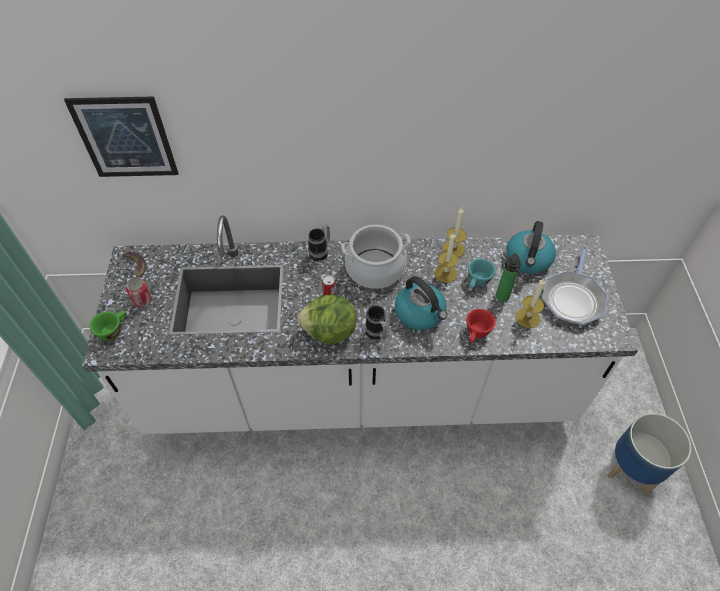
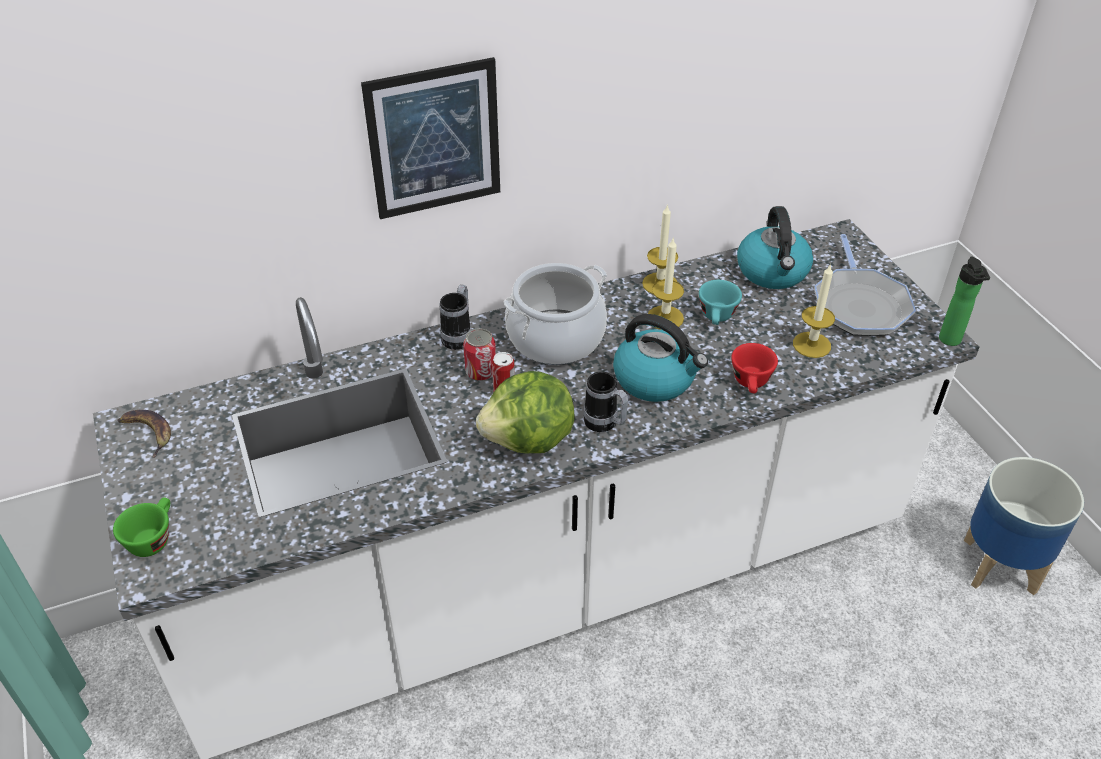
camera: 20 degrees left, 10 degrees down
picture [64,97,179,177] -> picture moved to [361,57,500,219]
can [126,278,152,308] -> can moved to [463,328,496,381]
bottle [496,253,521,302] -> bottle moved to [939,256,990,346]

